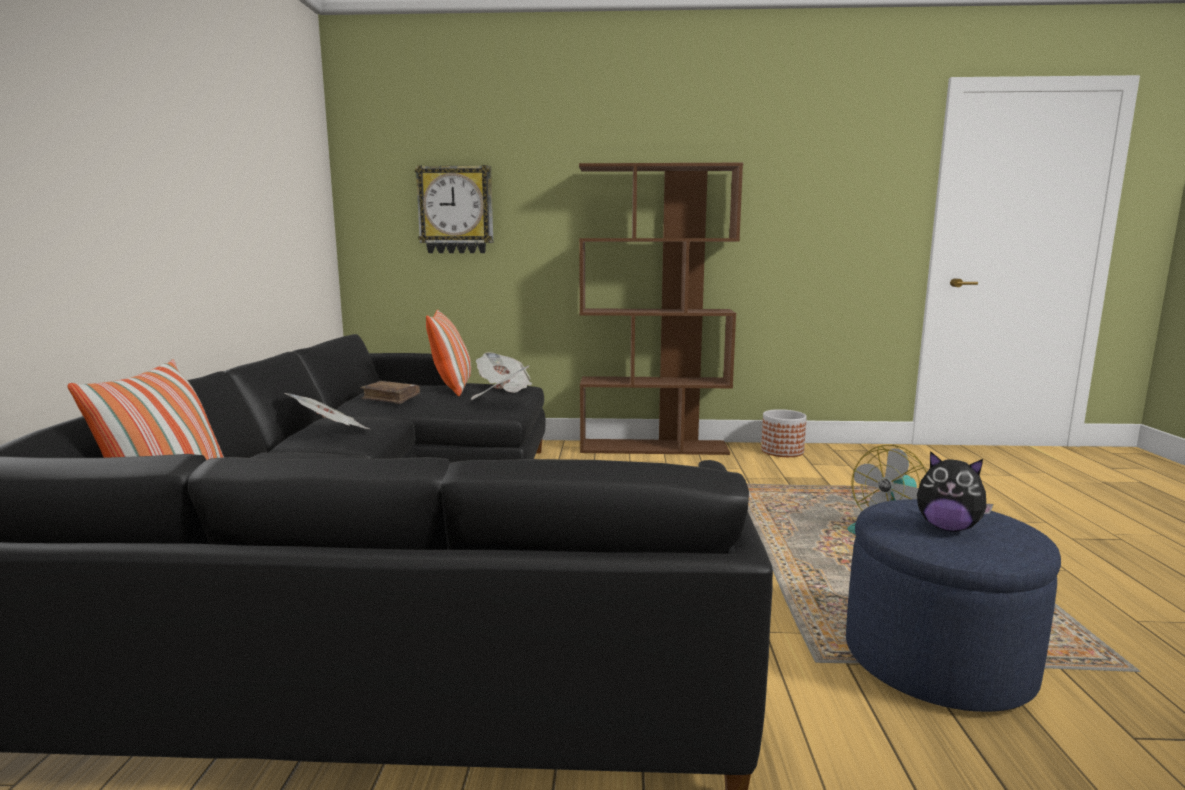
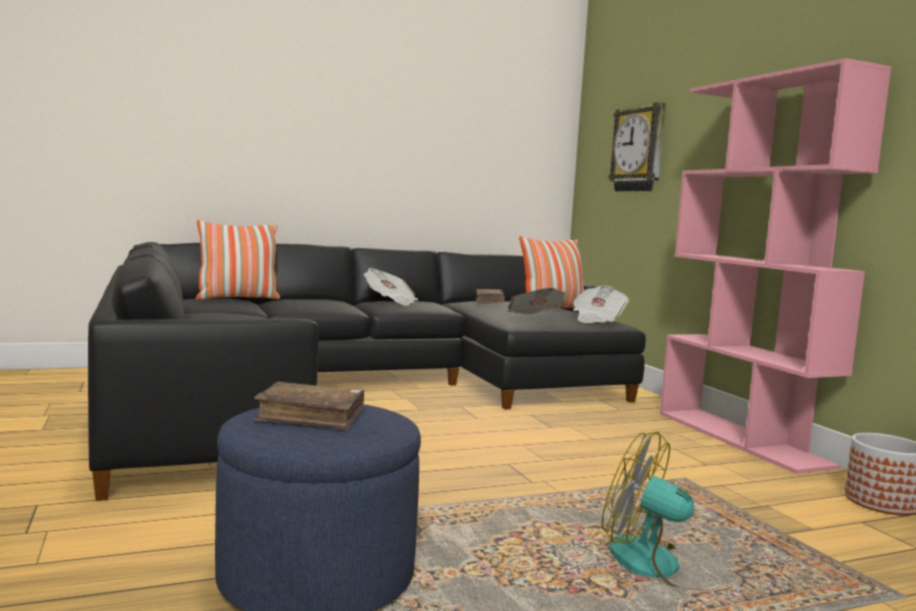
camera: 65 degrees right, 5 degrees down
brown bookcase [579,163,743,455] -> pink bookcase [660,58,892,474]
plush toy [917,451,993,532] -> brown book [254,382,364,430]

